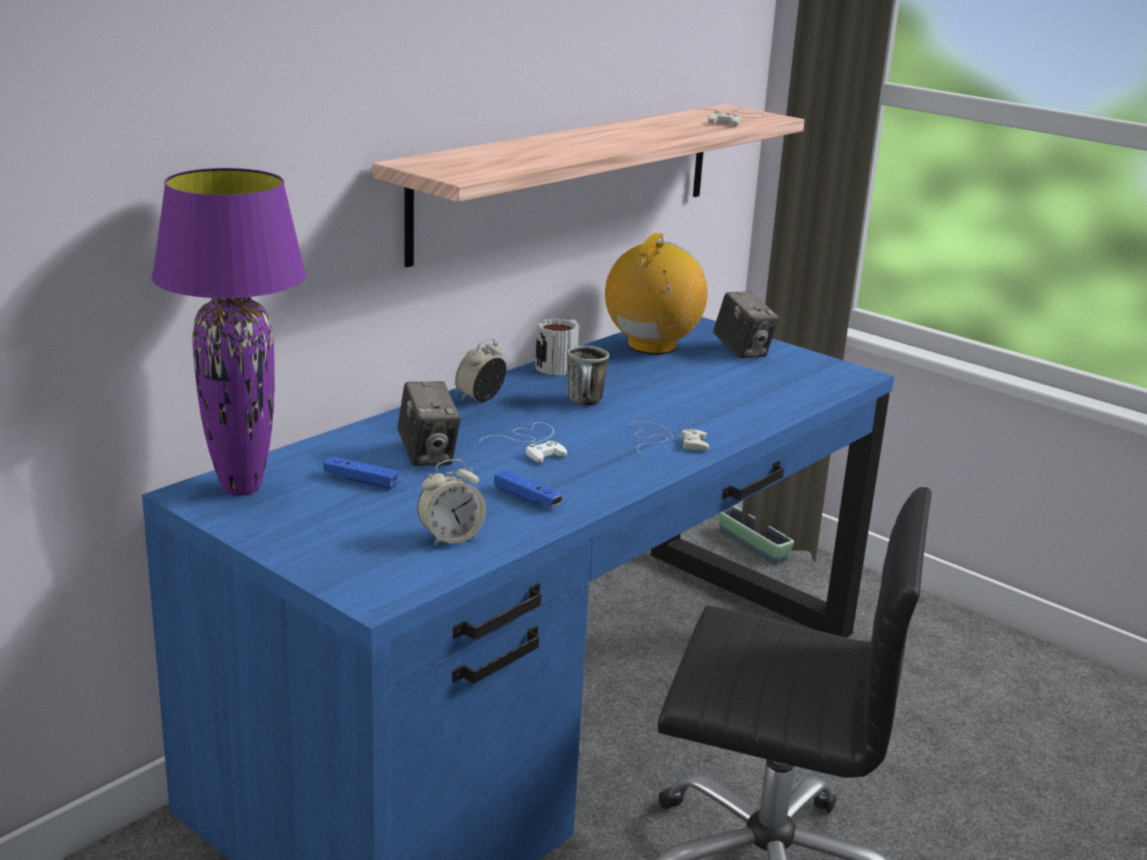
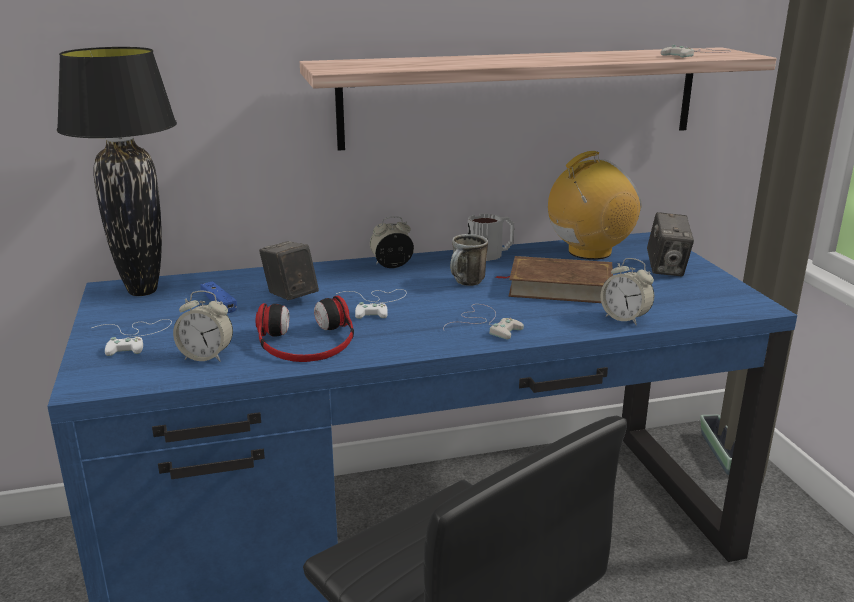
camera: 35 degrees right, 0 degrees up
purple table lamp [151,168,306,496] -> black table lamp [57,47,177,296]
camera [397,382,461,466] -> camera turned 135 degrees clockwise [259,241,319,300]
blue game controller [494,470,562,507] -> headphones [256,295,354,362]
none -> white game controller [92,319,172,356]
none -> brown book [495,256,613,303]
none -> alarm clock [600,258,654,325]

